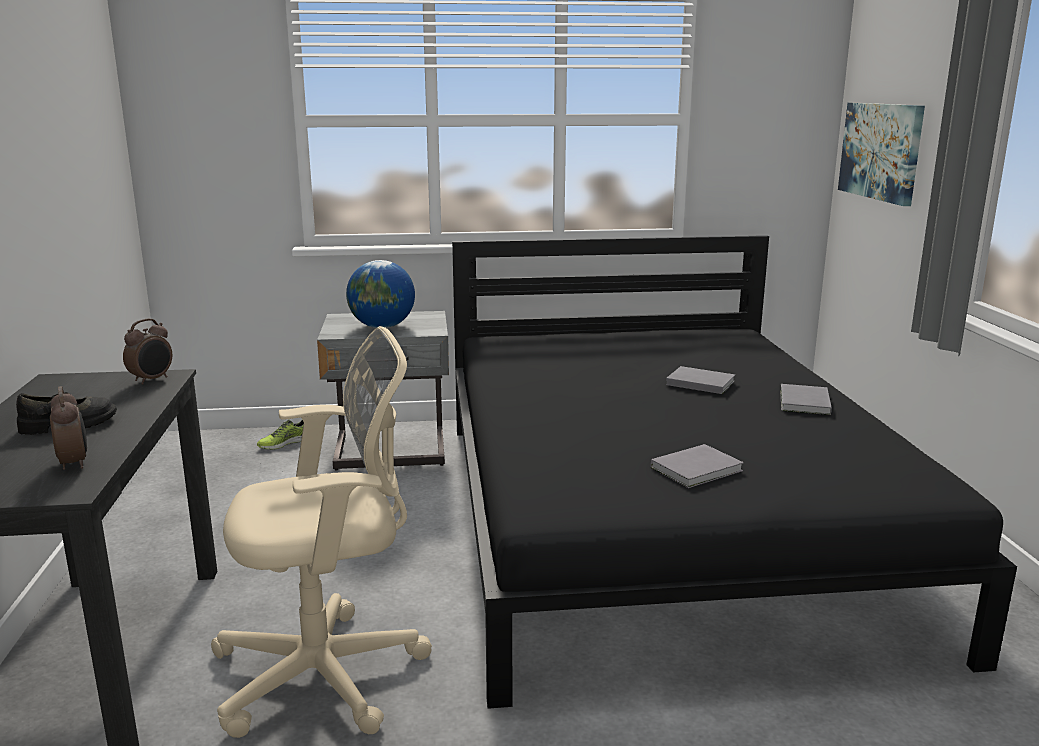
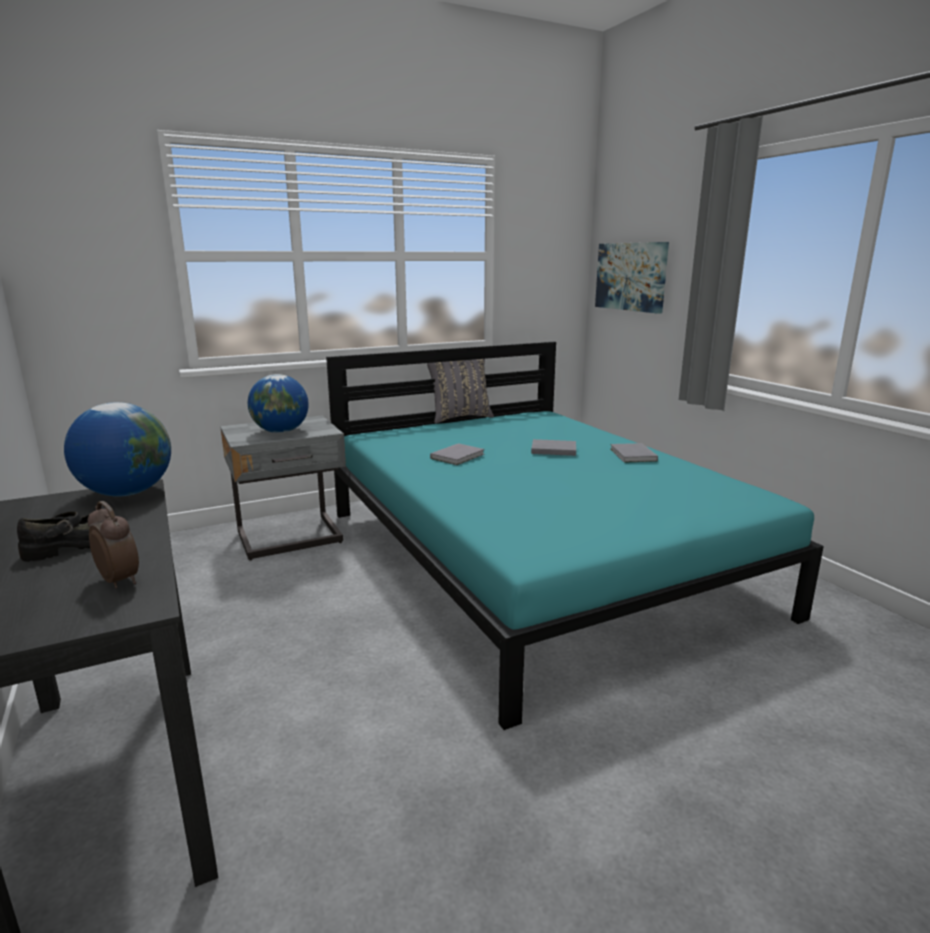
camera: 20 degrees left, 0 degrees up
alarm clock [123,318,172,385] -> globe [64,402,171,497]
beige office chair [211,326,432,738] -> none
shoe [257,420,304,449] -> none
black bed [452,235,1017,709] -> turquoise bed [326,341,824,730]
grey book [651,444,744,488] -> grey book moved to [430,443,484,465]
none -> grey pillow [427,359,494,424]

